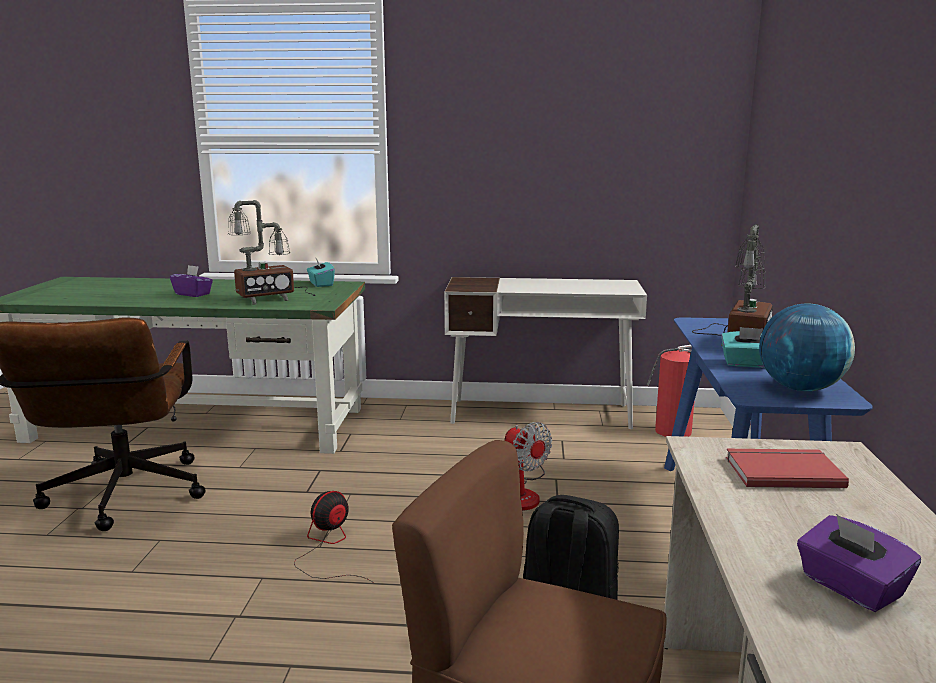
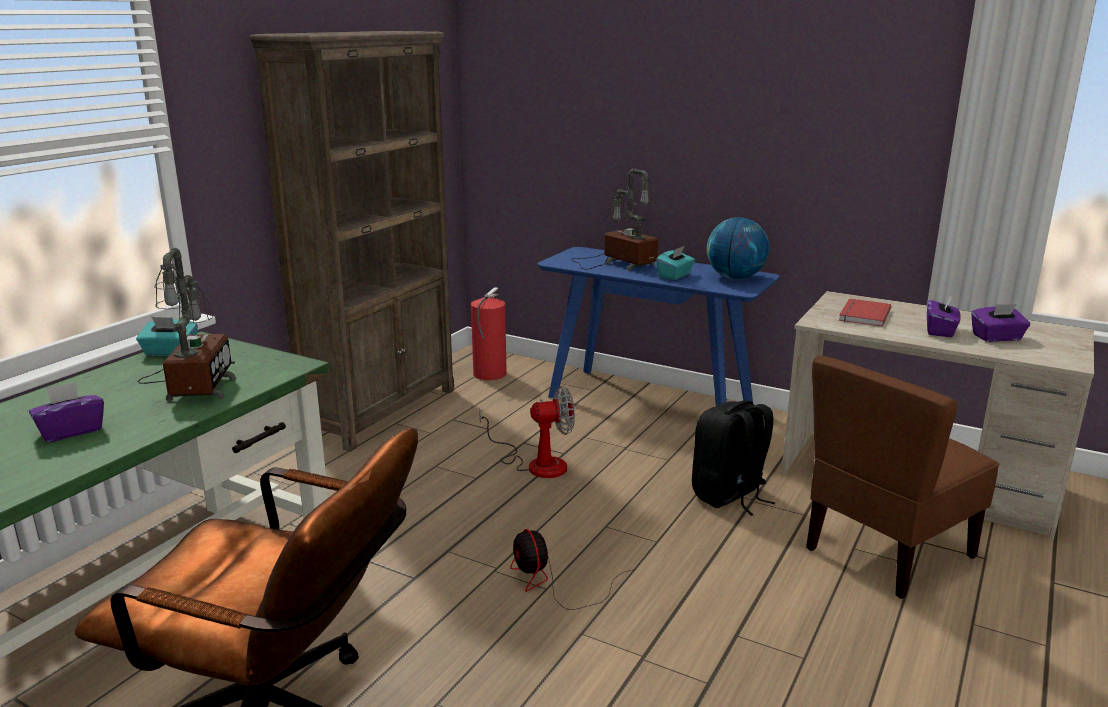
camera: 65 degrees left, 5 degrees up
white desk [444,277,647,429] -> brown bookcase [249,31,454,452]
none -> purple tissue box [927,295,961,337]

